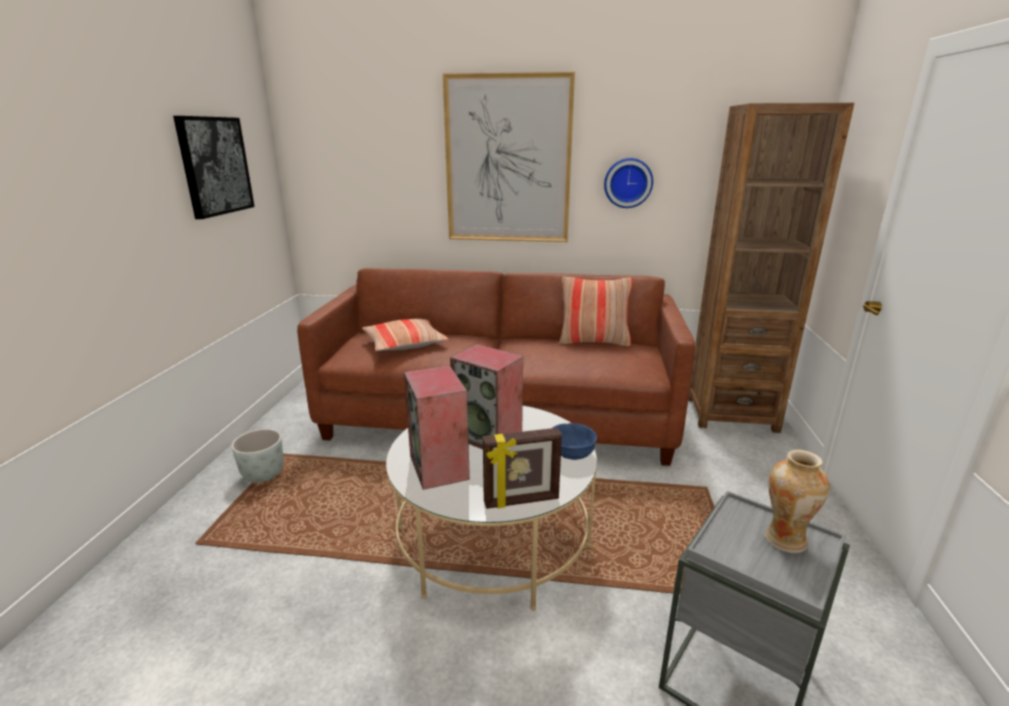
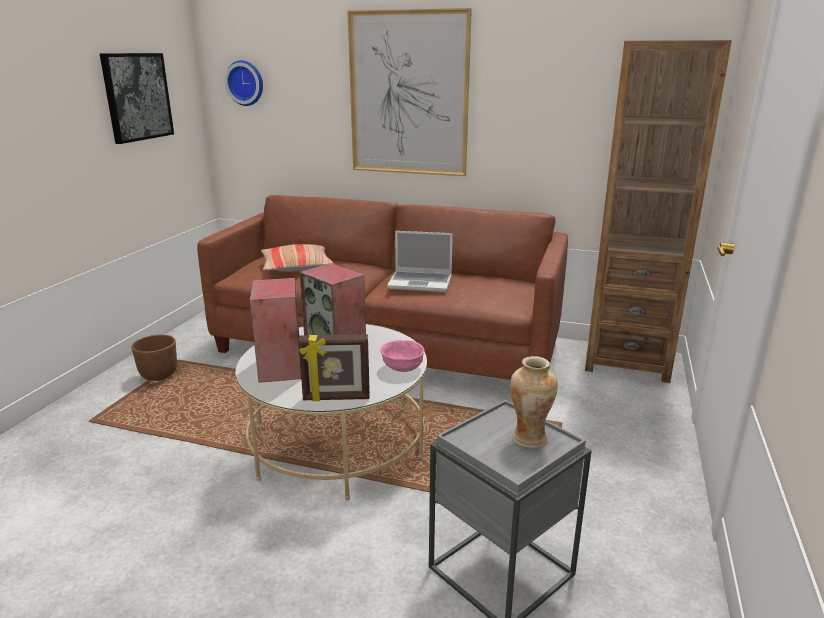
camera: 10 degrees right, 0 degrees up
grey planter [231,429,284,483] -> brown planter [131,335,177,381]
blue bowl [553,423,597,460] -> pink bowl [380,340,425,372]
pillow [559,276,633,347] -> none
wall clock [604,158,653,208] -> wall clock moved to [225,60,263,106]
none -> laptop [387,231,453,292]

